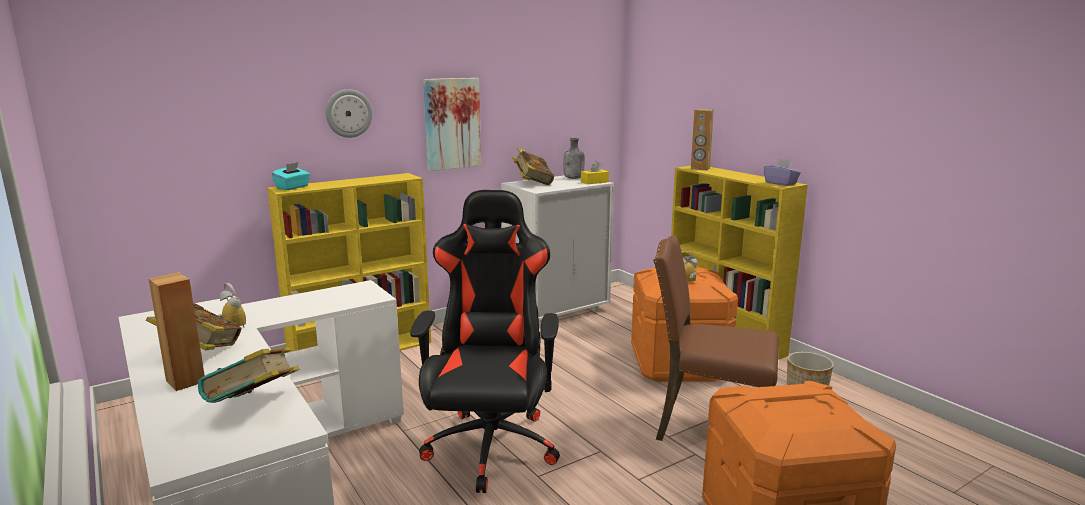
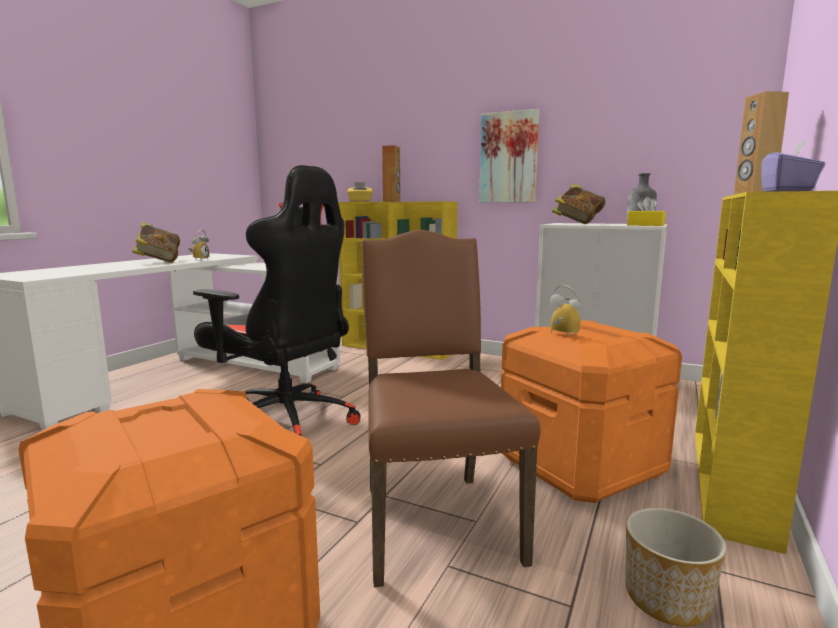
camera: 60 degrees right, 5 degrees down
brown speaker [149,272,205,391] -> brown speaker moved to [382,145,400,202]
book [198,346,299,403] -> none
turquoise tissue box [272,162,310,190] -> yellow tissue box [347,182,373,202]
wall clock [325,89,373,138] -> none
black office chair [410,190,560,493] -> black office chair turned 60 degrees clockwise [193,165,360,436]

